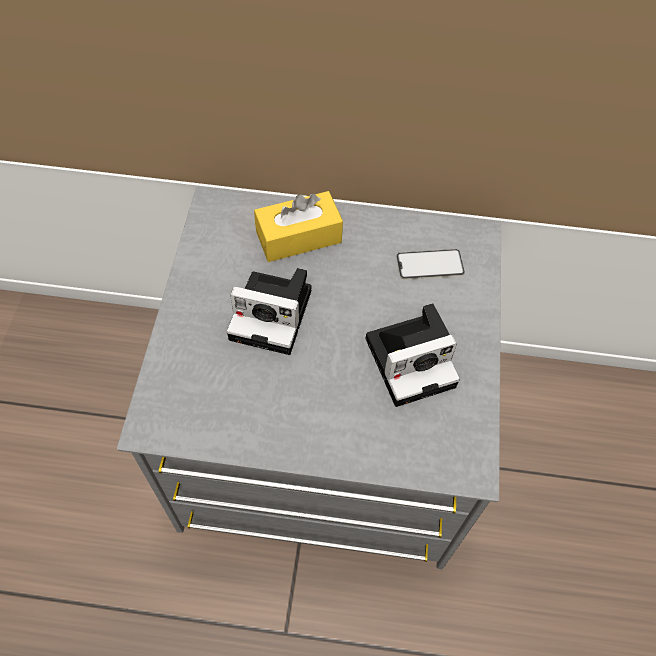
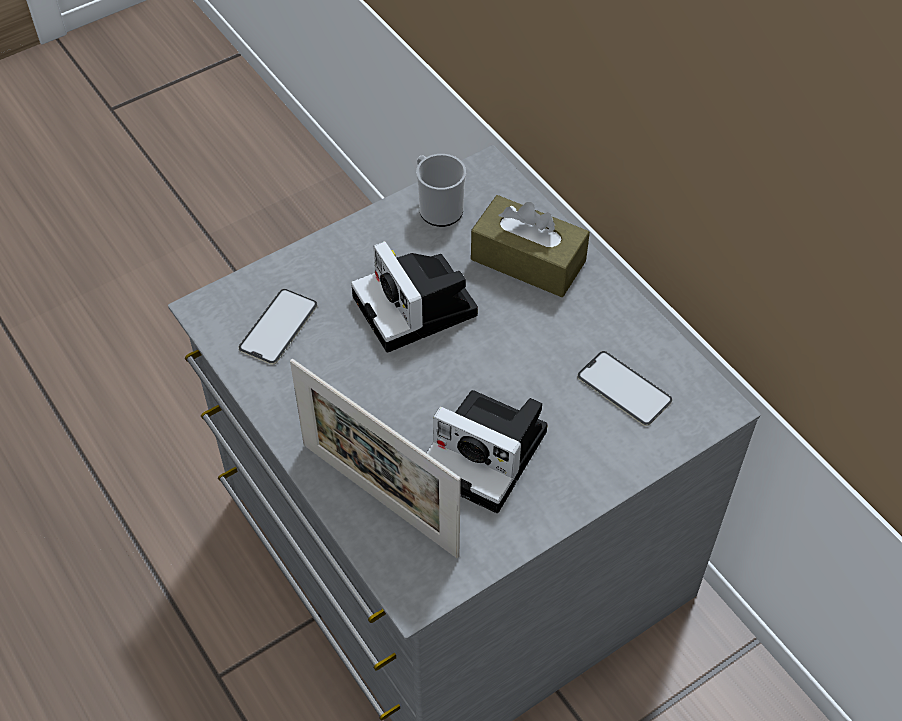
camera: 50 degrees right, 5 degrees down
yellow tissue box [254,191,343,262] -> brown tissue box [471,195,590,297]
none -> phone [238,289,317,365]
none -> picture frame [290,359,461,558]
none -> mug [416,154,466,227]

